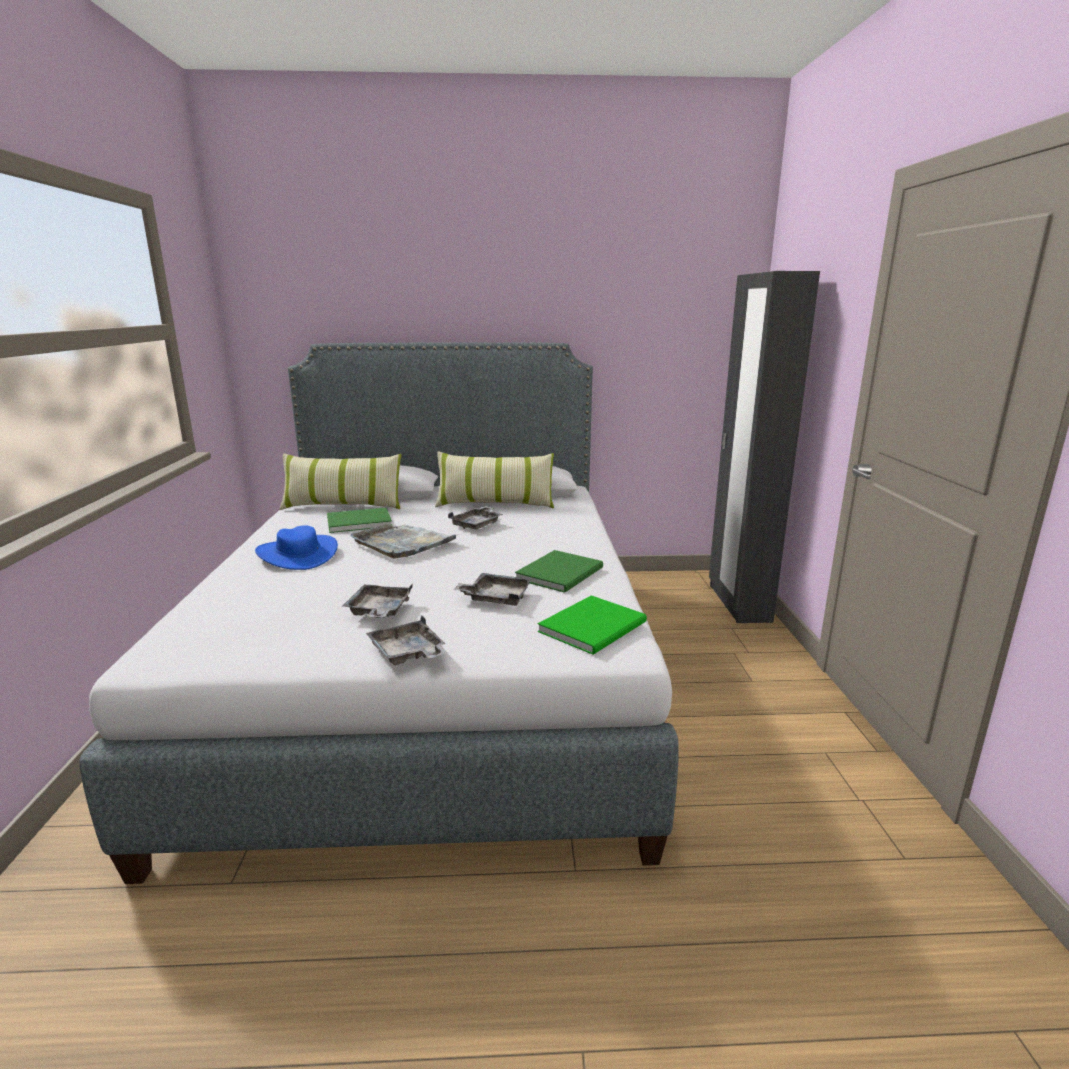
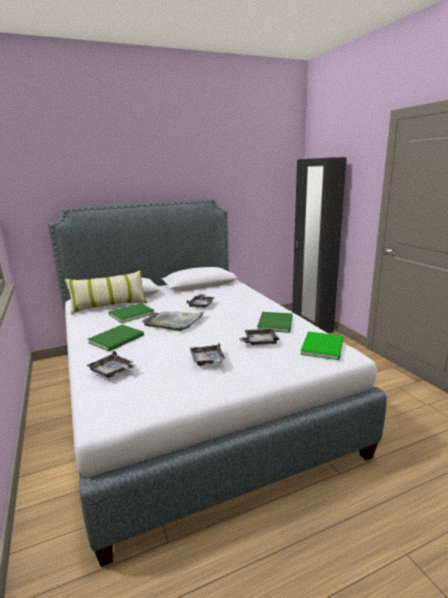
camera: 20 degrees left, 0 degrees up
blue hat [255,525,338,570] -> green book [88,325,144,351]
grey tray [366,615,448,665] -> grey tray moved to [86,351,136,378]
pillow [435,452,554,508] -> none

